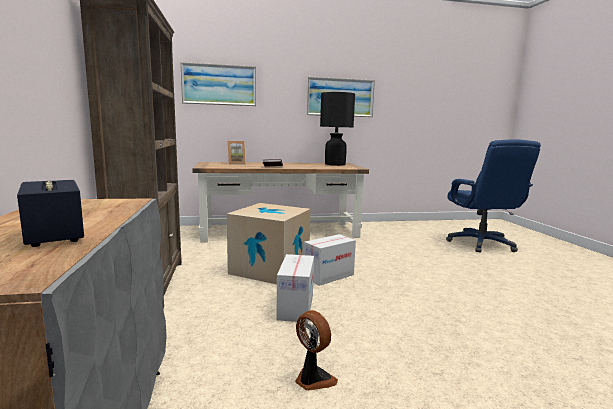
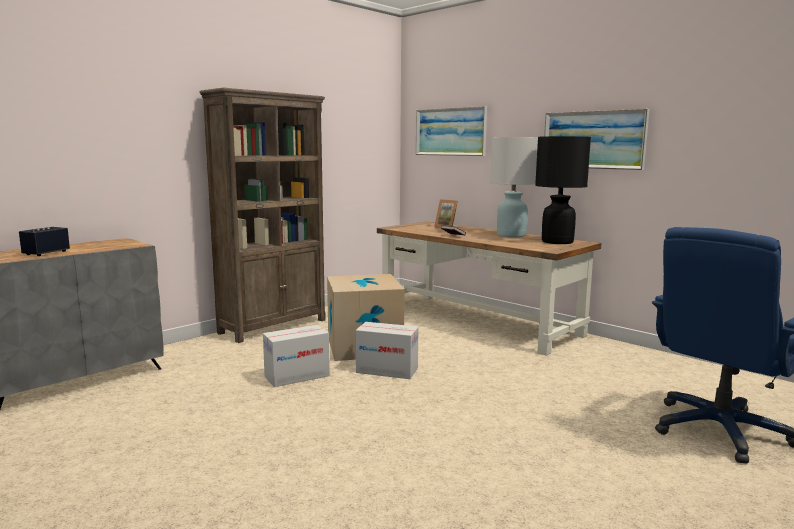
camera: 55 degrees right, 0 degrees up
fan [295,310,338,391] -> none
none -> white table lamp [490,137,538,237]

